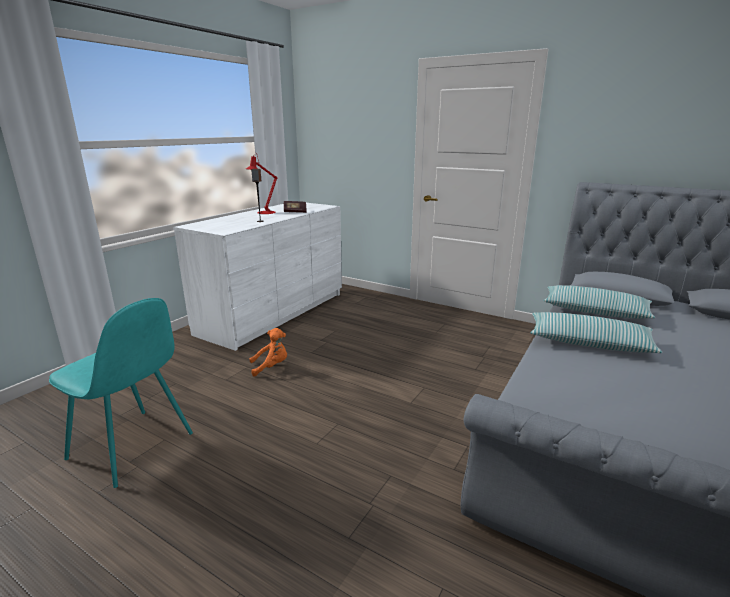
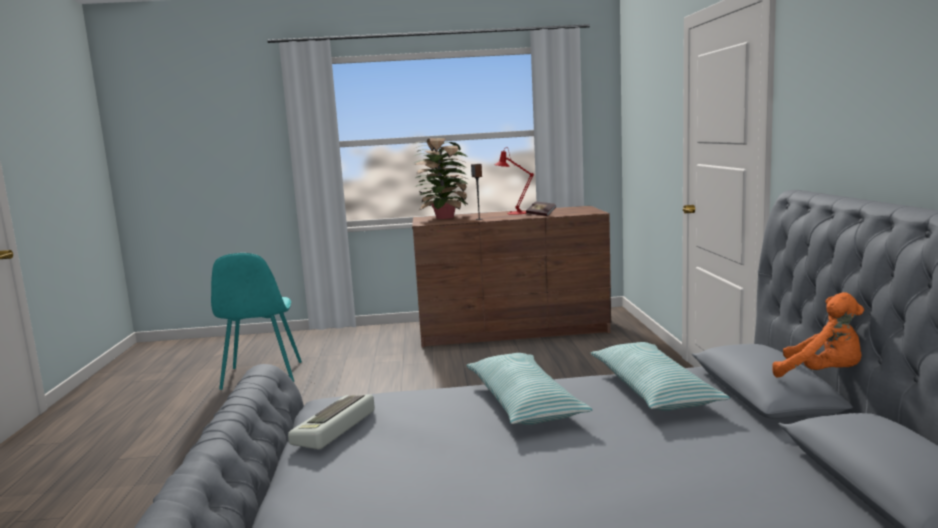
camera: 55 degrees right, 10 degrees down
white dresser [173,203,342,351] -> brown dresser [412,206,611,347]
orange plush toy [249,328,287,376] -> orange plush toy moved to [772,292,864,377]
none -> keyboard [288,394,375,450]
none -> potted plant [414,138,469,219]

